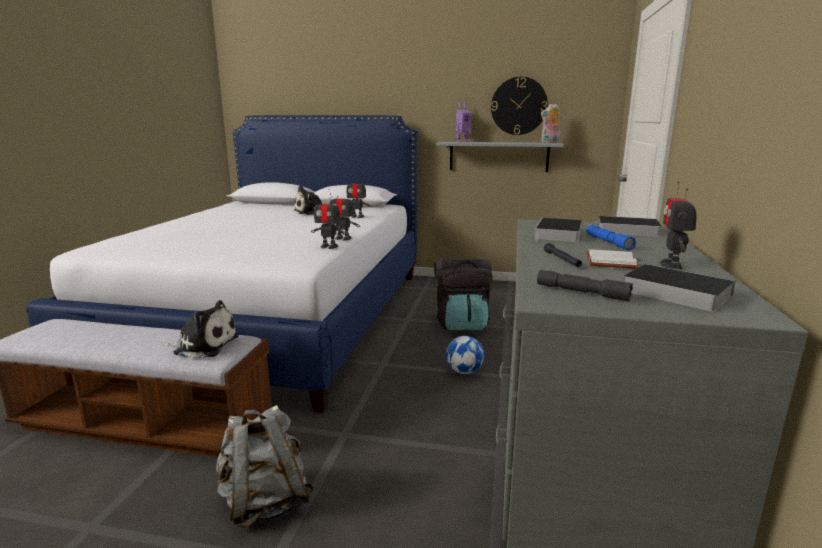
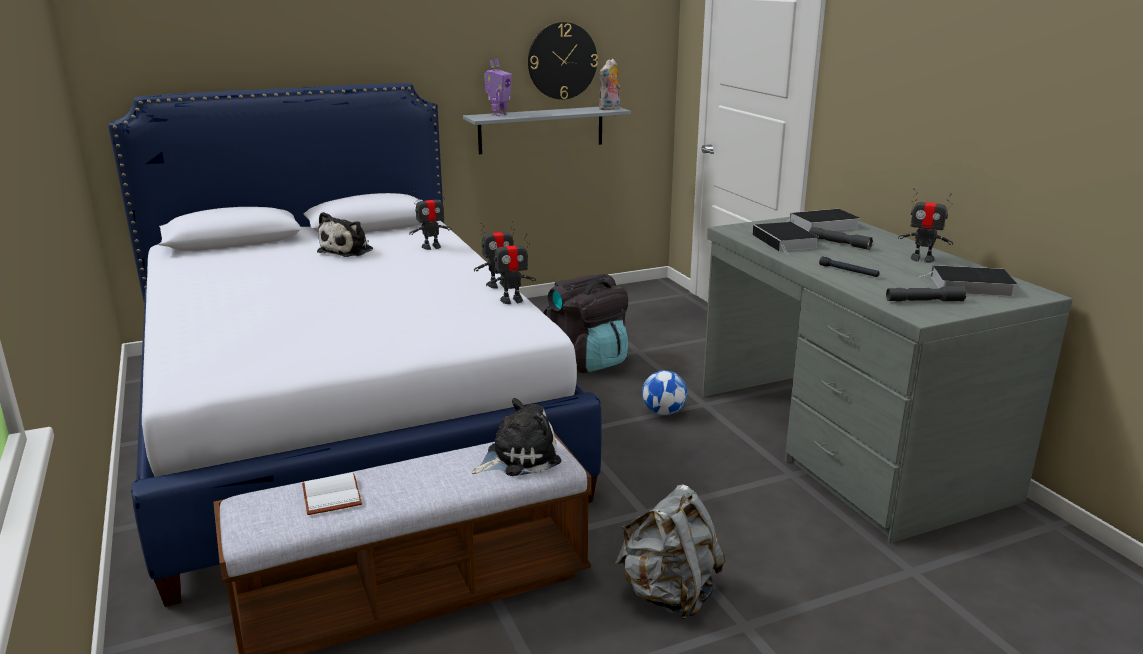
camera: 35 degrees left, 5 degrees up
blue flashlight [586,225,636,251] -> grey flashlight [809,227,873,250]
white book [586,249,639,269] -> white book moved to [302,473,362,515]
toy robot [659,182,697,269] -> toy robot turned 45 degrees counterclockwise [898,188,953,263]

